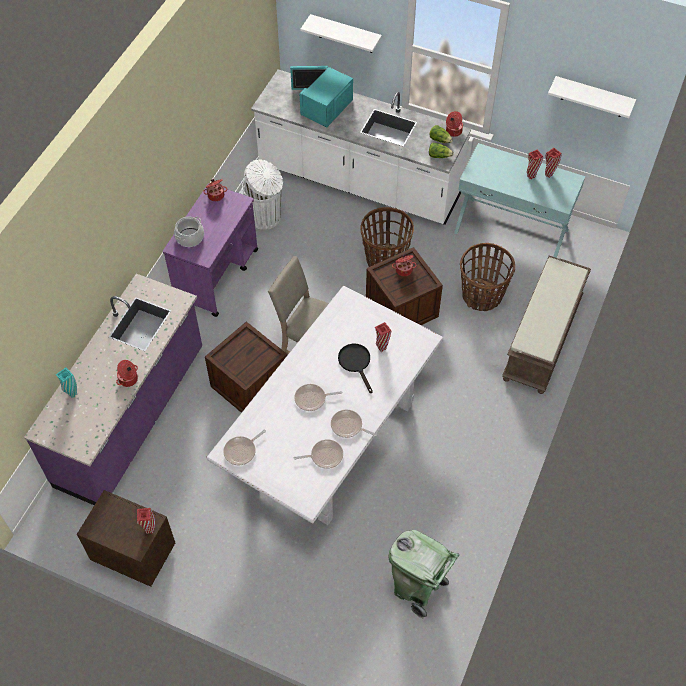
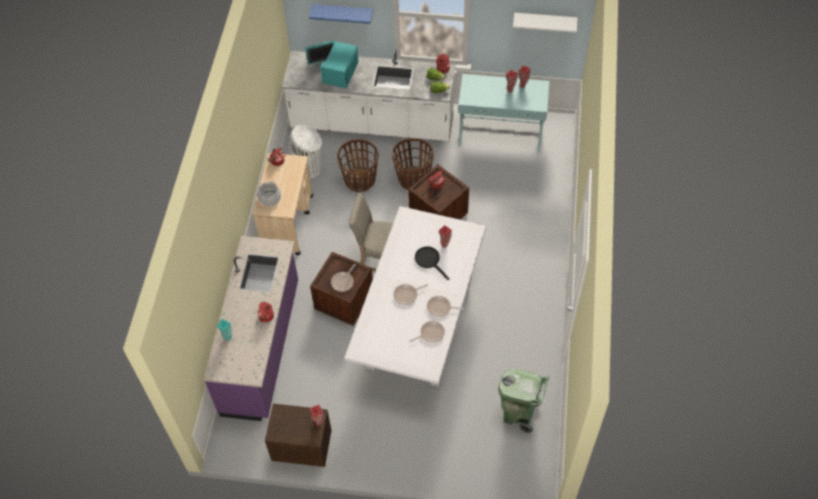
camera: 15 degrees left, 0 degrees up
purple cart [163,183,258,317] -> beige cart [252,153,313,255]
frying pan [223,430,266,465] -> frying pan moved to [331,264,356,292]
white shelf [300,14,382,53] -> blue shelf [309,4,373,24]
basket [460,243,515,311] -> basket moved to [337,139,379,192]
brown bench [502,256,591,394] -> none

